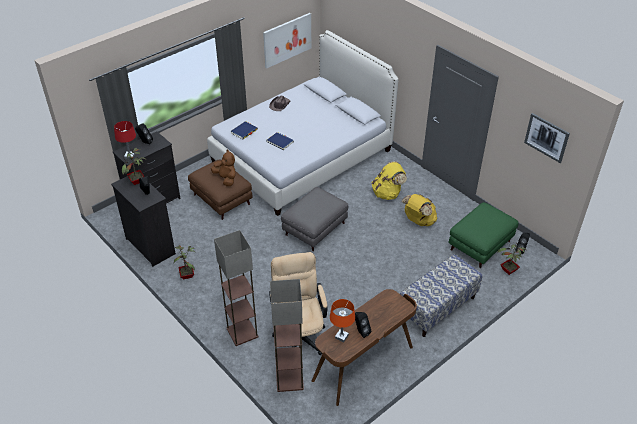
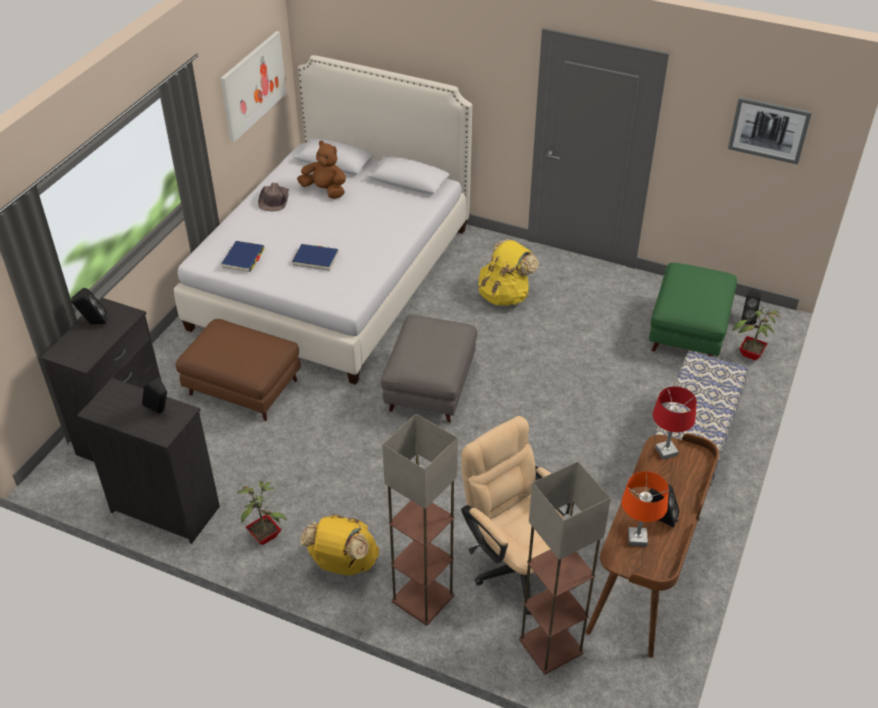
camera: 25 degrees left, 0 degrees up
red table lamp [114,121,136,159] -> red table lamp moved to [653,386,697,460]
potted plant [122,148,145,185] -> none
brown plush toy [211,150,235,186] -> brown plush toy moved to [297,141,346,199]
yellow backpack [402,194,437,226] -> yellow backpack moved to [300,514,379,575]

